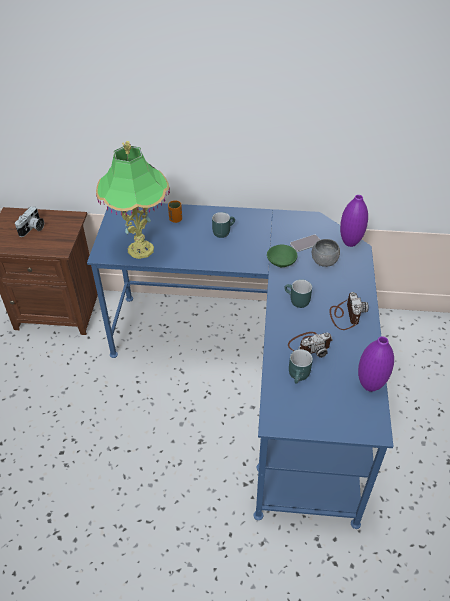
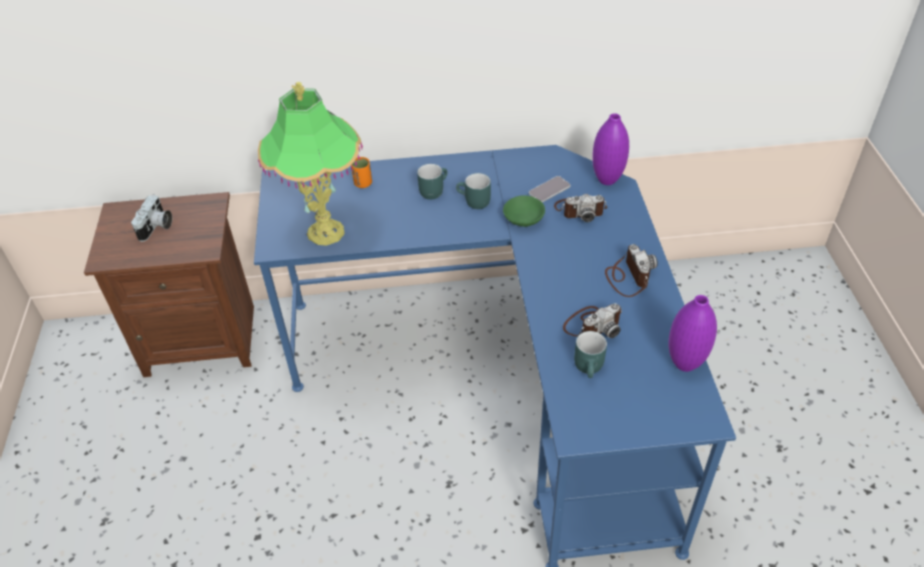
camera: 10 degrees left, 0 degrees up
turquoise mug [284,279,312,308] -> turquoise mug moved to [456,173,491,209]
grey bowl [312,239,340,267] -> camera [554,194,608,222]

